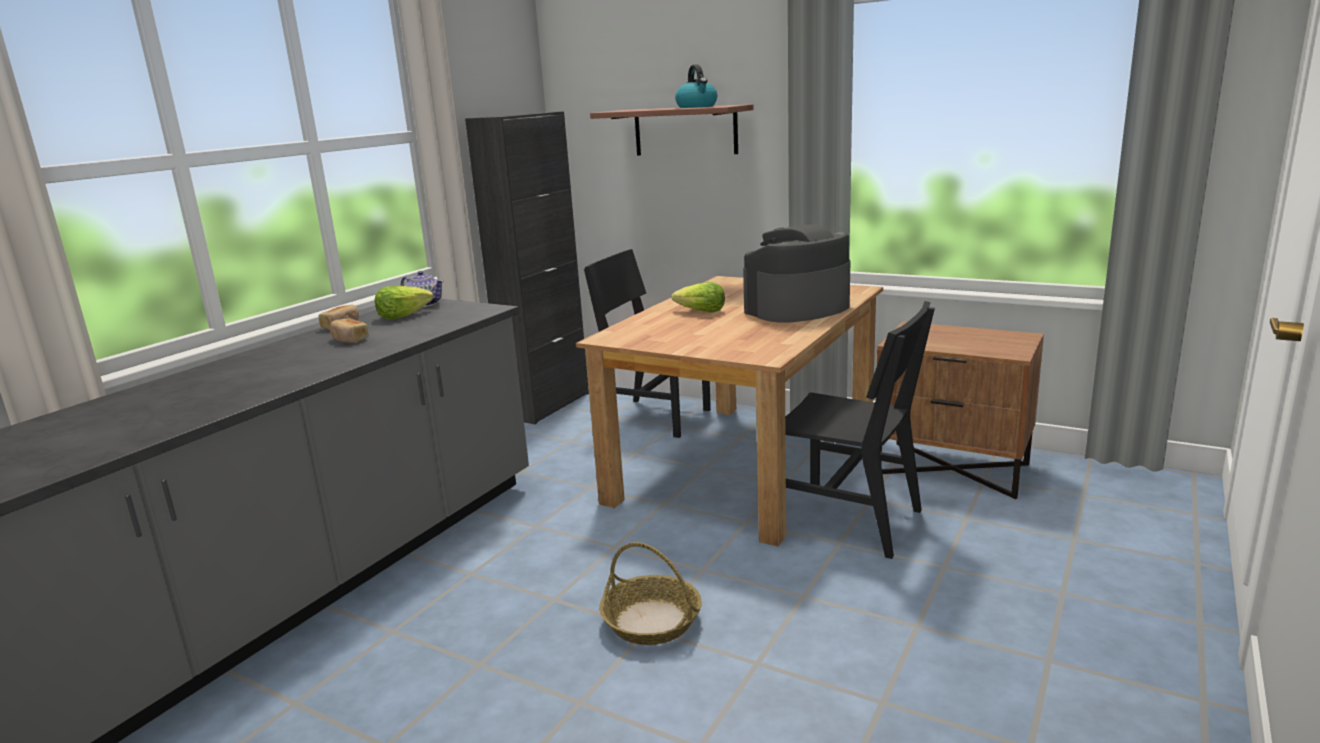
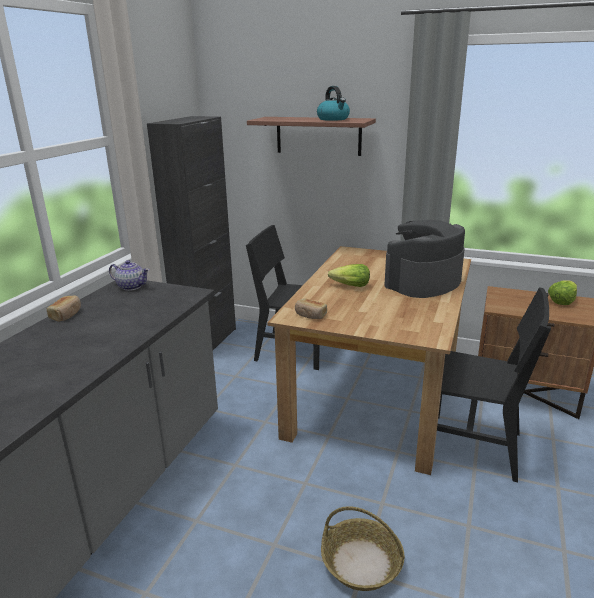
camera: 10 degrees left, 5 degrees up
bread [330,318,369,343] -> bread moved to [295,299,327,319]
lettuce [375,286,433,319] -> lettuce moved to [548,280,577,305]

